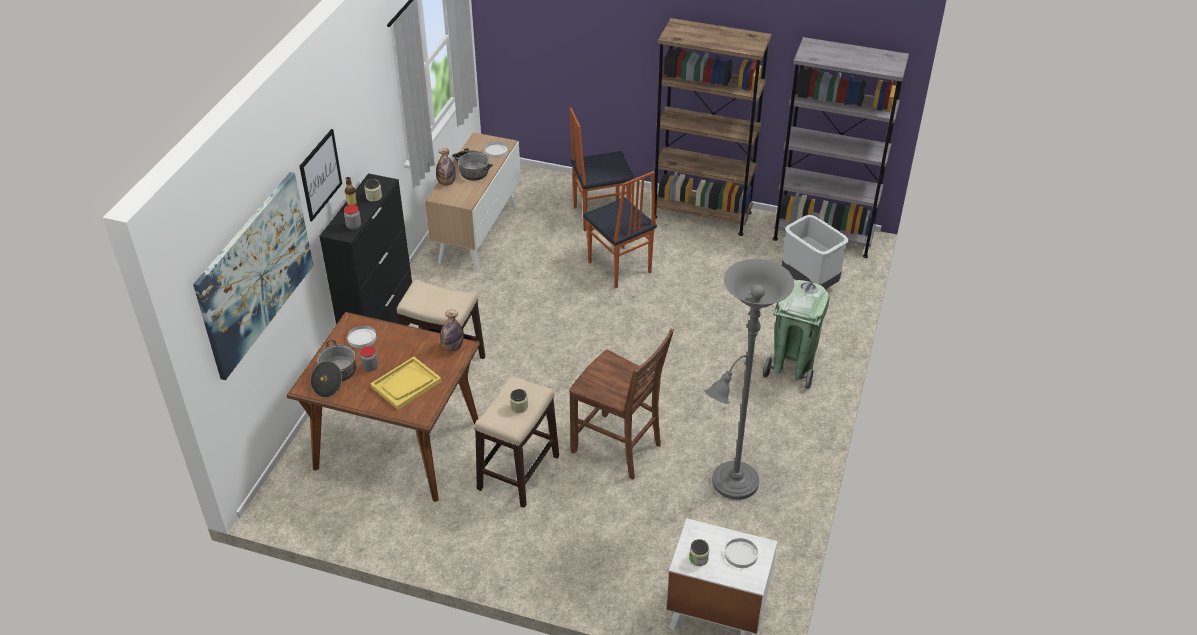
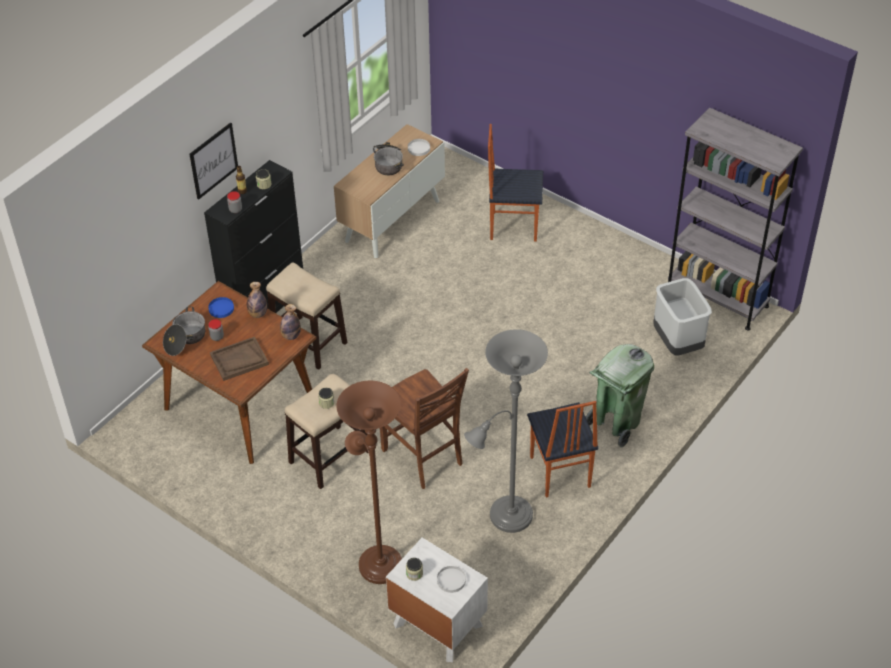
camera: 20 degrees right, 5 degrees up
picture [193,172,313,380] -> none
white plate [347,325,377,348] -> blue plate [208,297,234,318]
yellow tray [370,357,442,410] -> brown tray [210,337,269,381]
bottle [436,148,456,186] -> bottle moved to [247,282,267,318]
chair [583,171,657,288] -> chair moved to [527,401,599,498]
brown bookcase [654,18,772,236] -> none
none -> brown floor lamp [337,381,402,584]

